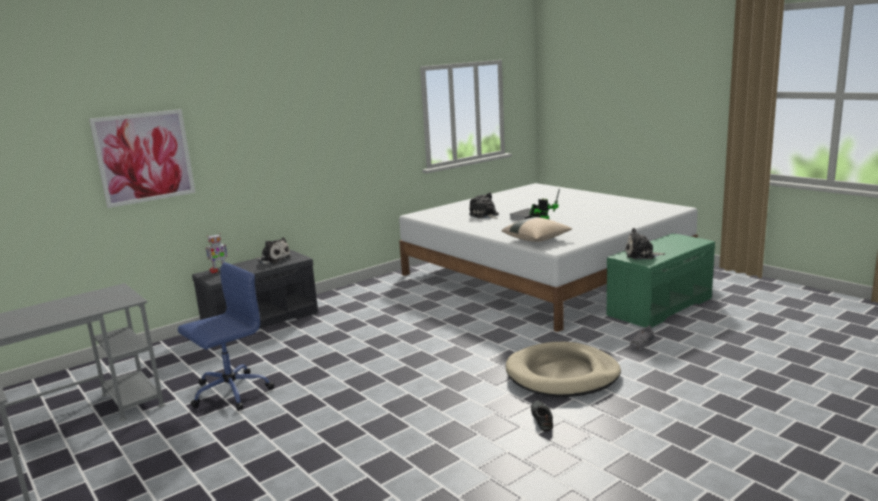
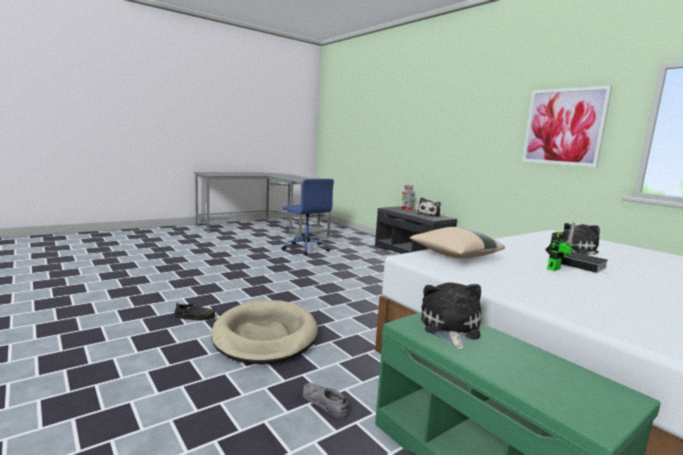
camera: 90 degrees right, 5 degrees down
picture [89,109,195,208] -> picture moved to [522,85,612,167]

